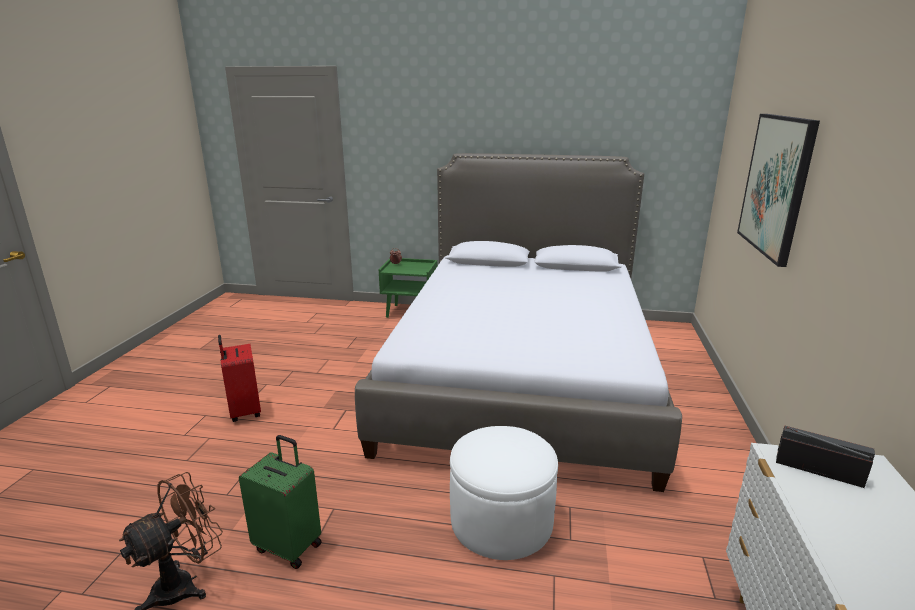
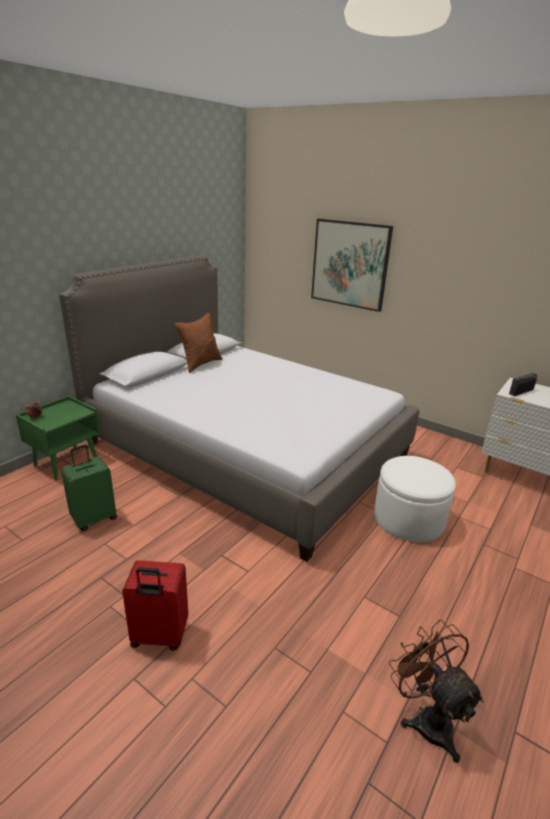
camera: 65 degrees left, 5 degrees up
green suitcase [239,435,322,569] -> green suitcase moved to [61,445,117,531]
none -> brown pillow [174,312,222,373]

